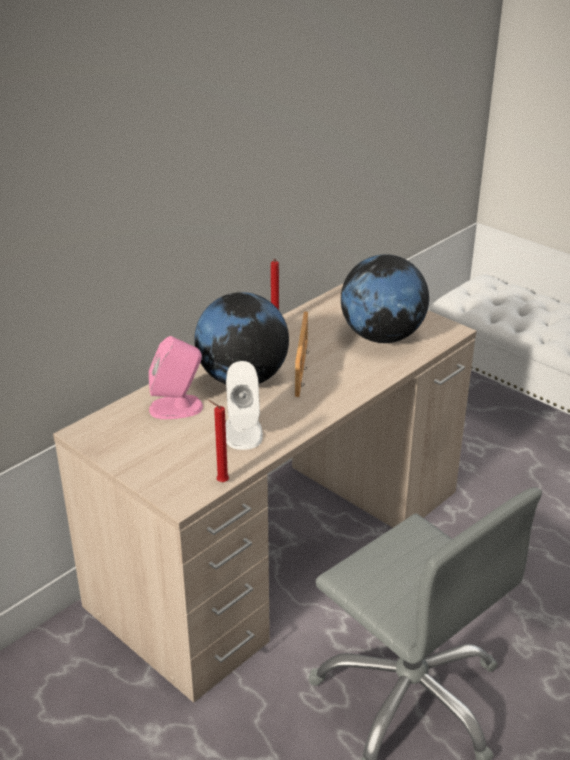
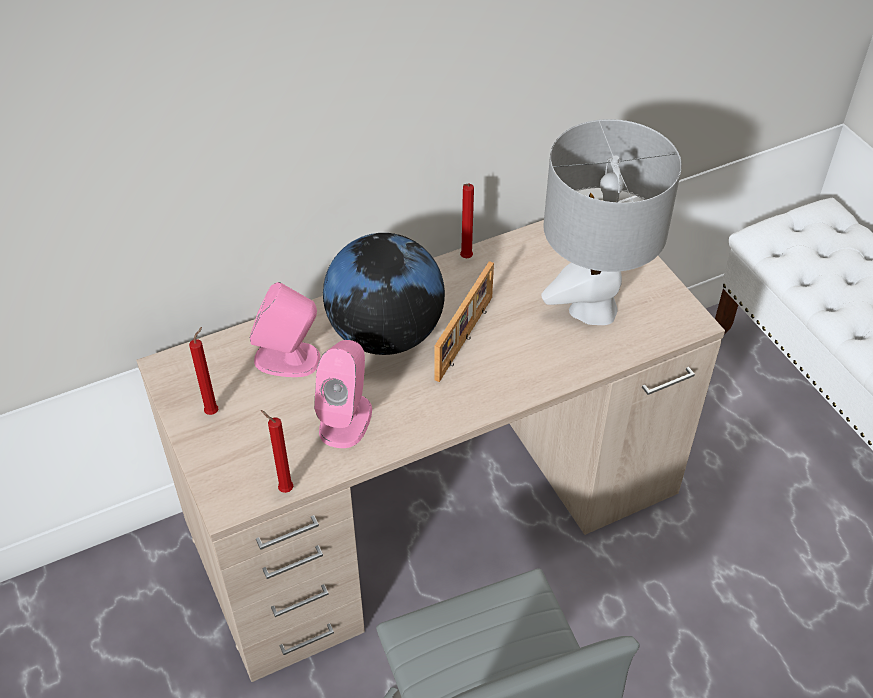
camera: 20 degrees right, 15 degrees up
white speaker [226,361,263,450] -> pink speaker [314,340,372,448]
globe [341,254,429,343] -> grey table lamp [541,119,682,325]
none -> red candle [189,327,218,415]

